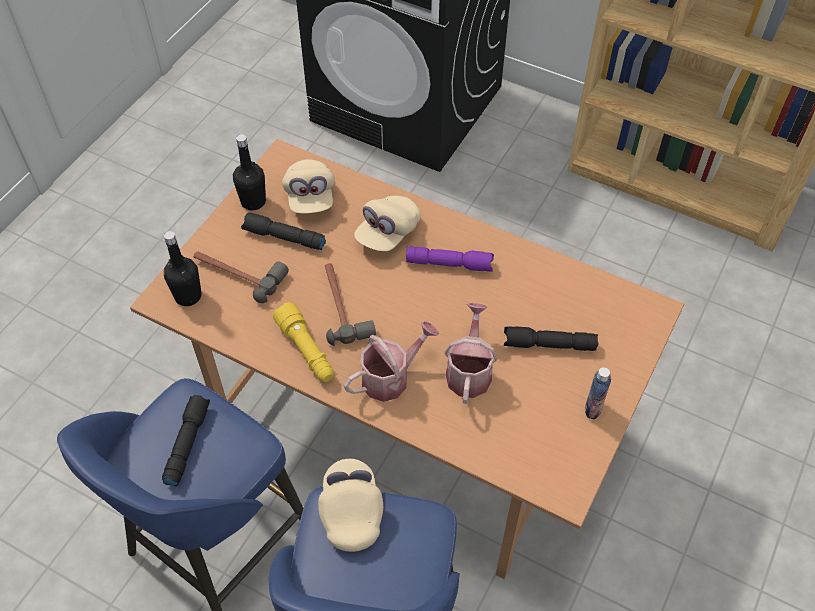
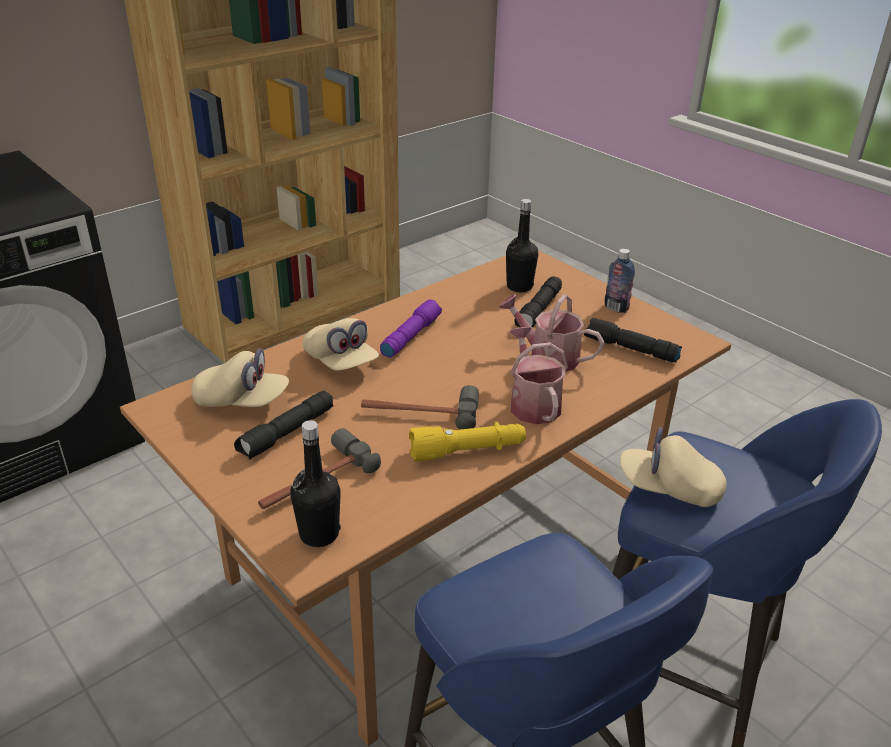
camera: 70 degrees left, 20 degrees down
black flashlight [162,395,210,487] -> black flashlight moved to [584,318,682,363]
black bottle [233,134,266,210] -> black bottle moved to [506,199,538,292]

